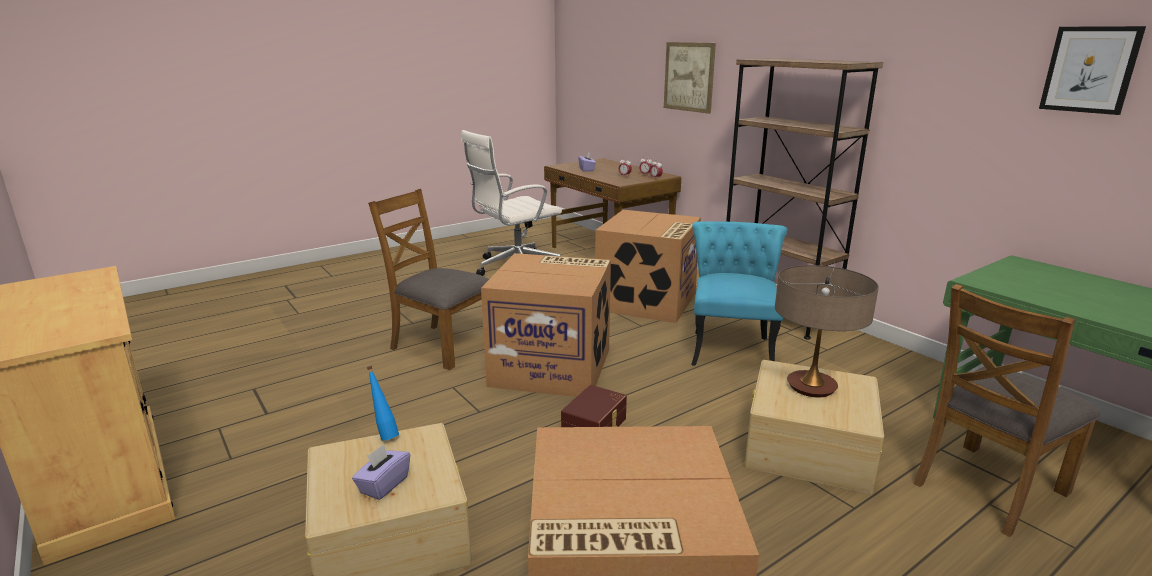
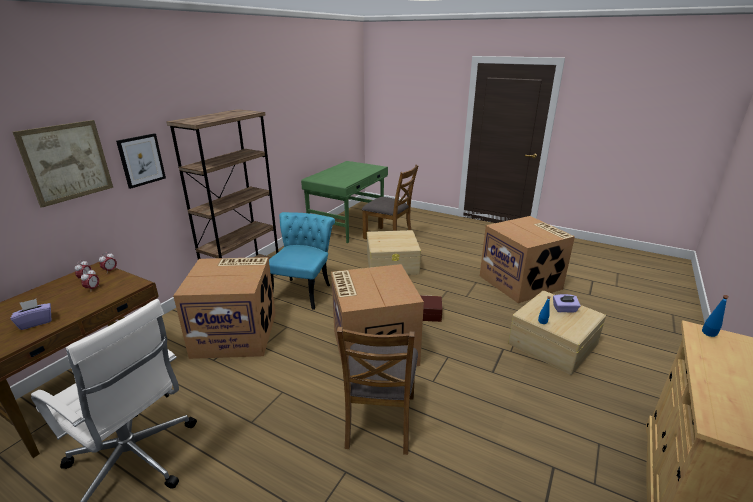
camera: 115 degrees left, 5 degrees up
turquoise chair [691,222,787,366] -> turquoise chair turned 120 degrees clockwise [269,212,335,310]
table lamp [775,265,879,398] -> none
picture [1039,26,1146,115] -> picture moved to [116,133,166,189]
none -> blue bottle [702,295,729,337]

